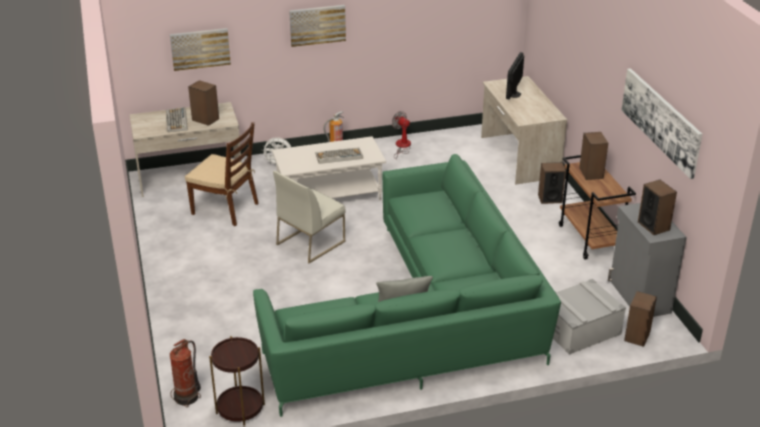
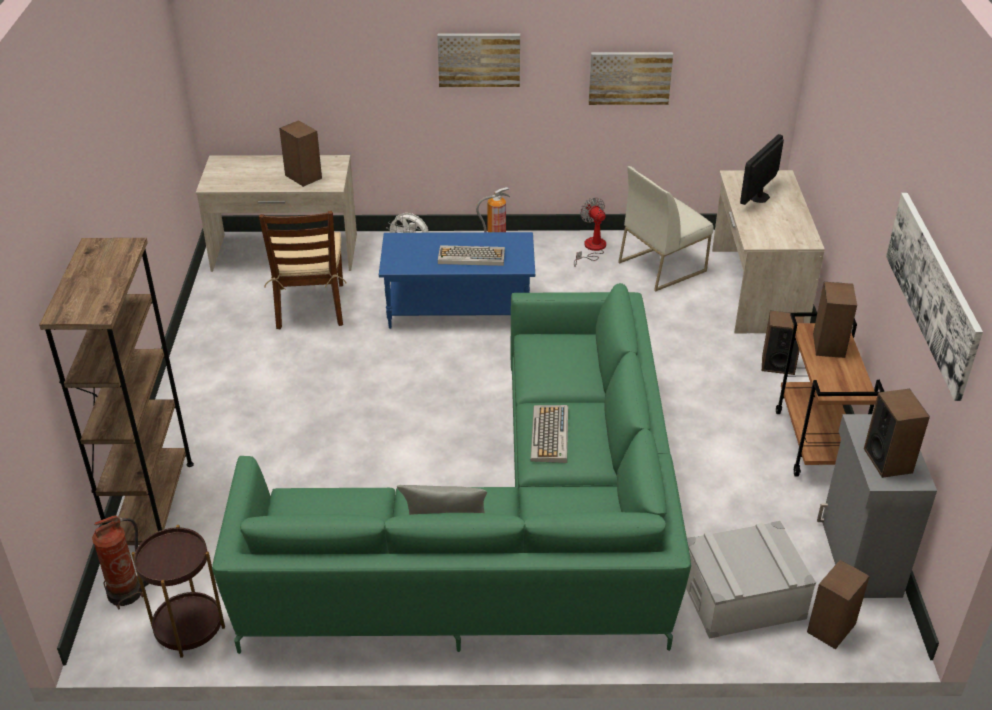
camera: 15 degrees right, 5 degrees up
keyboard [166,107,188,132] -> keyboard moved to [531,405,568,463]
picture [170,28,231,71] -> picture moved to [589,52,673,105]
brown chair [185,122,258,226] -> brown chair turned 45 degrees clockwise [259,211,347,329]
white coffee table [272,136,386,201] -> blue coffee table [379,232,535,329]
white chair [273,171,346,263] -> white chair moved to [618,166,713,291]
none -> brown bookcase [39,238,194,545]

